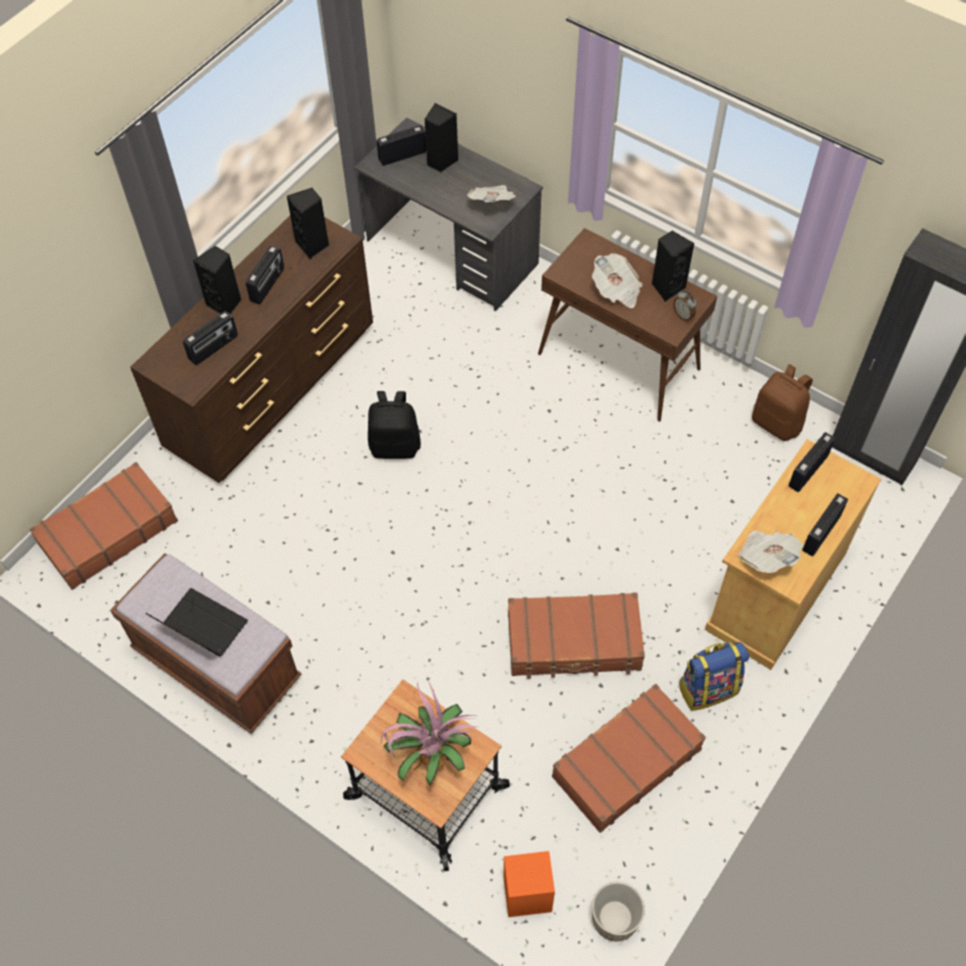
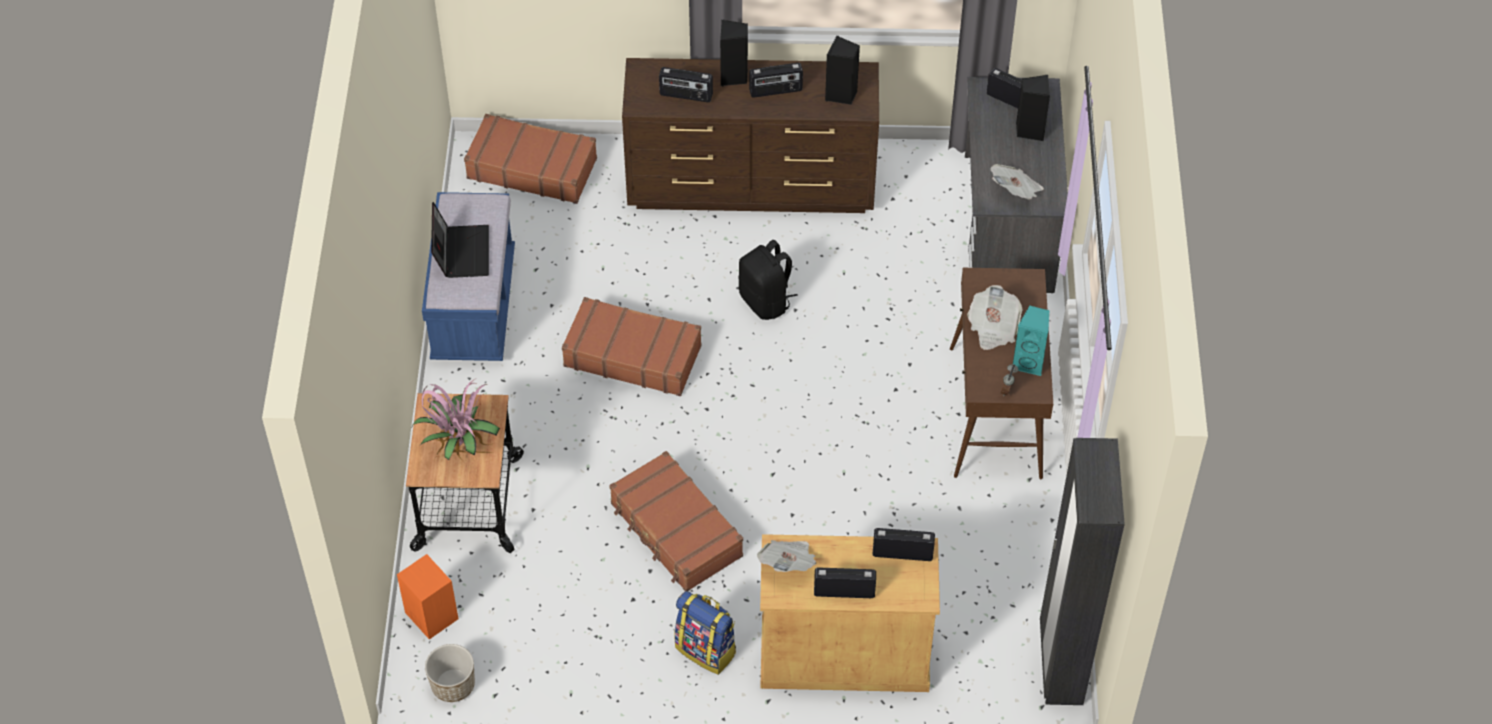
camera: 55 degrees right, 5 degrees down
brown bench [110,553,301,734] -> blue bench [422,192,515,361]
brown suitcase [552,684,706,833] -> brown suitcase moved to [562,297,702,396]
black speaker [652,230,695,302] -> turquoise speaker [1013,306,1049,376]
brown backpack [752,364,813,441] -> none

